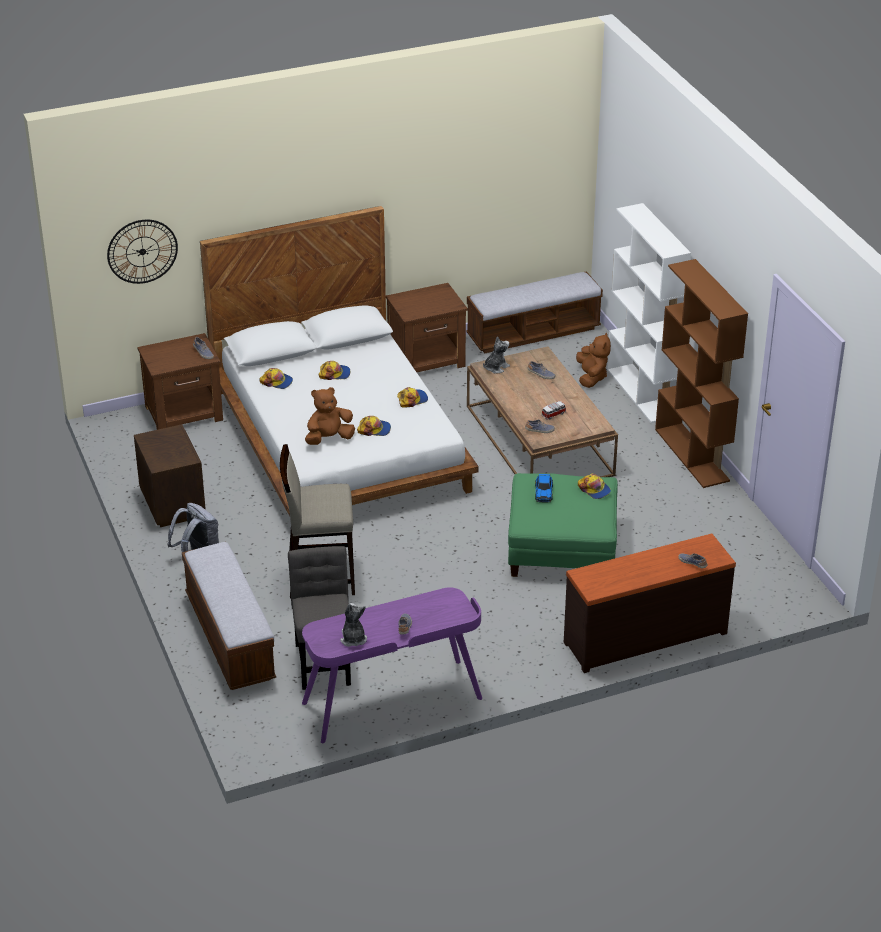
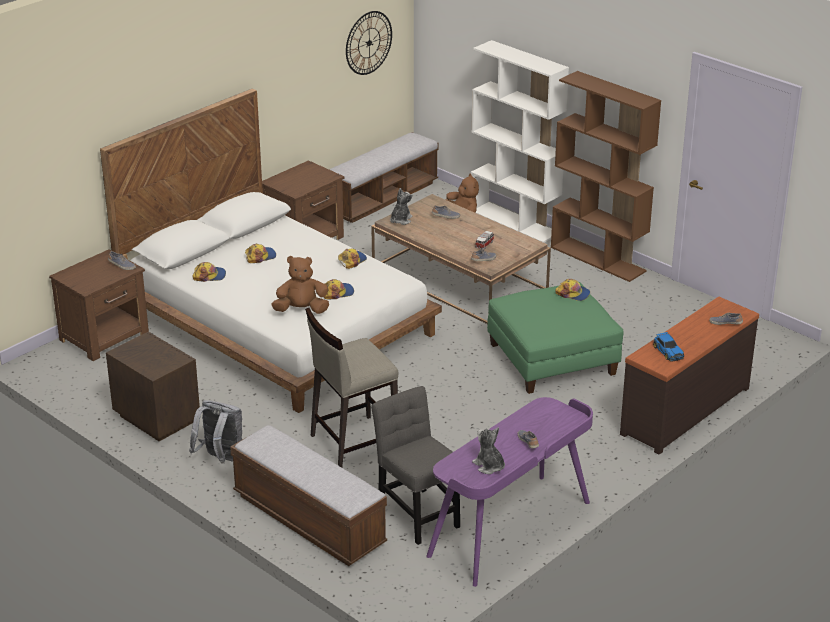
camera: 25 degrees left, 5 degrees down
wall clock [107,220,178,284] -> wall clock moved to [346,11,392,75]
brown plush toy [305,387,355,445] -> brown plush toy turned 45 degrees clockwise [271,256,329,314]
toy car [535,474,553,503] -> toy car moved to [653,332,684,362]

